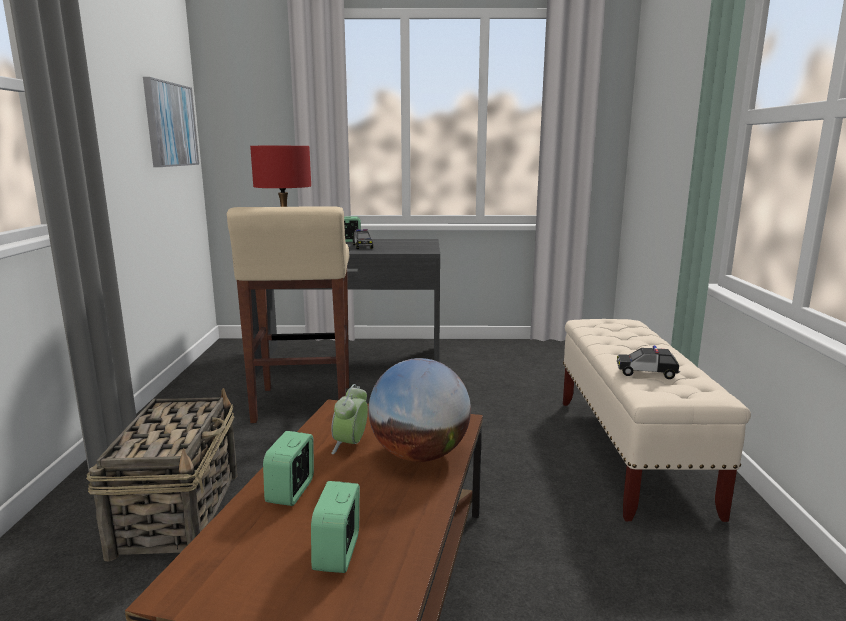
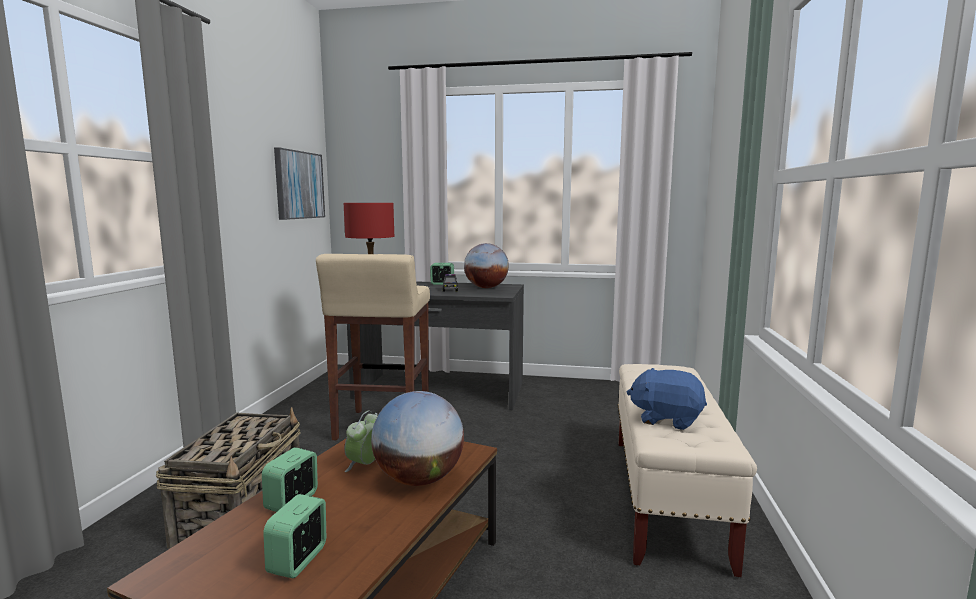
camera: 10 degrees right, 5 degrees down
toy car [617,346,680,379] -> blue plush toy [627,368,707,430]
none -> globe [464,243,509,288]

